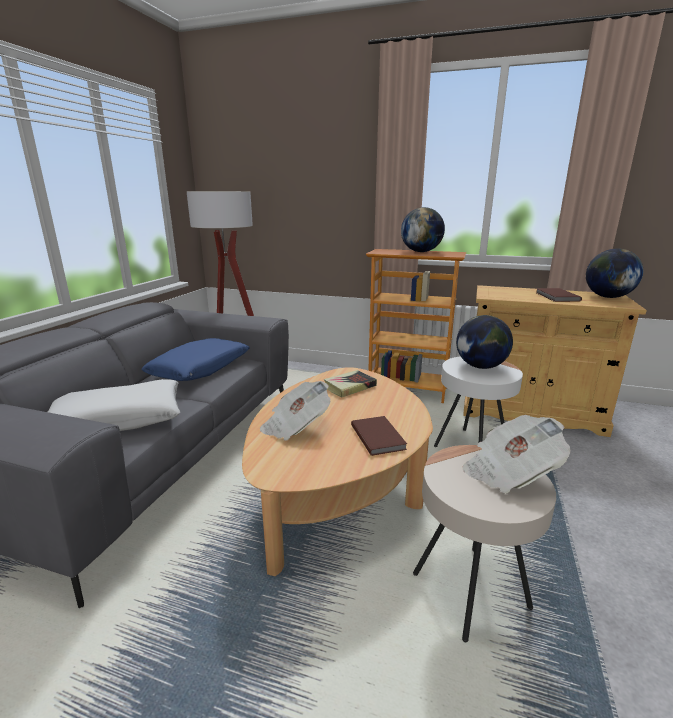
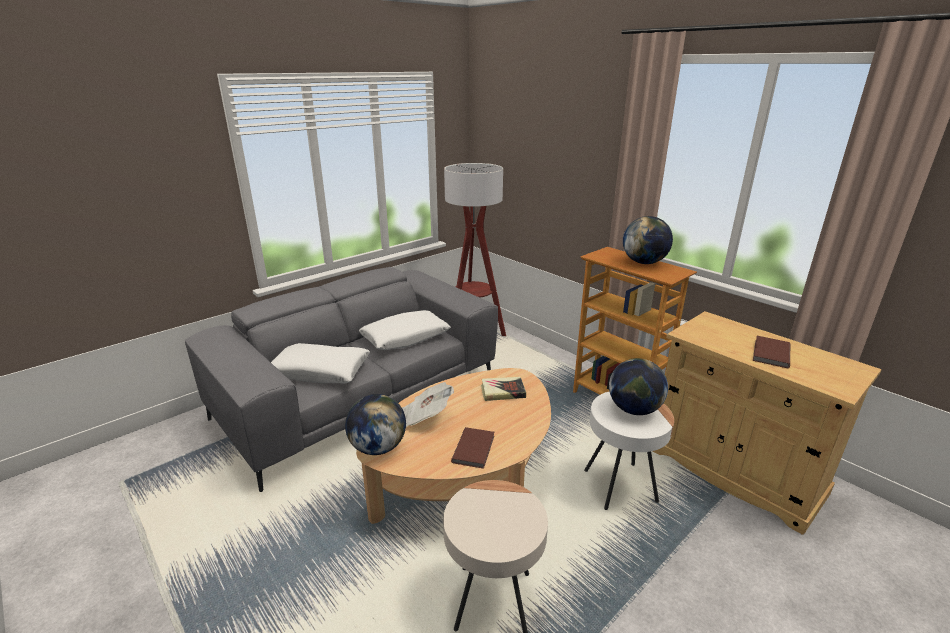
camera: 30 degrees right, 5 degrees up
blue pillow [142,338,250,381] -> white pillow [359,310,451,350]
newspaper [462,415,570,494] -> none
globe [586,249,643,298] -> globe moved to [345,394,406,455]

